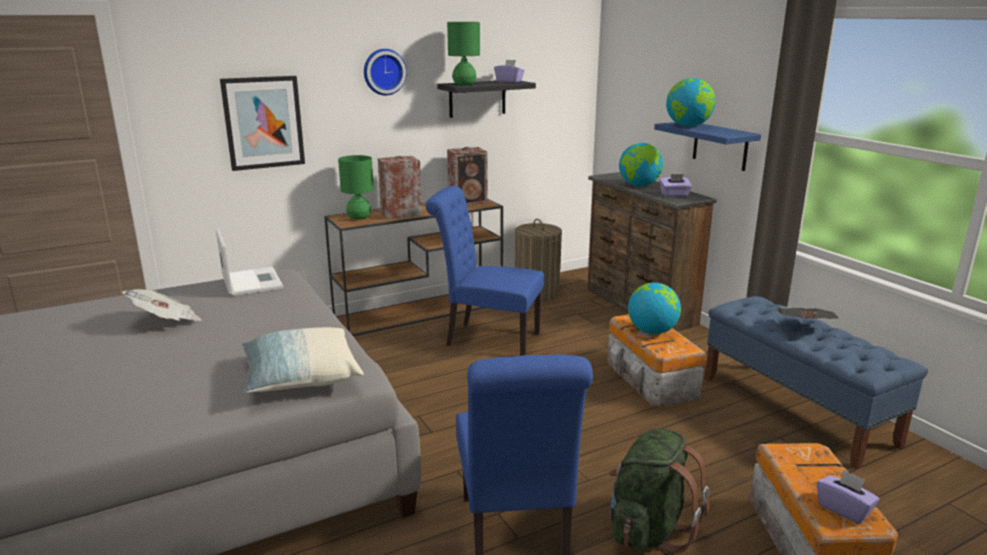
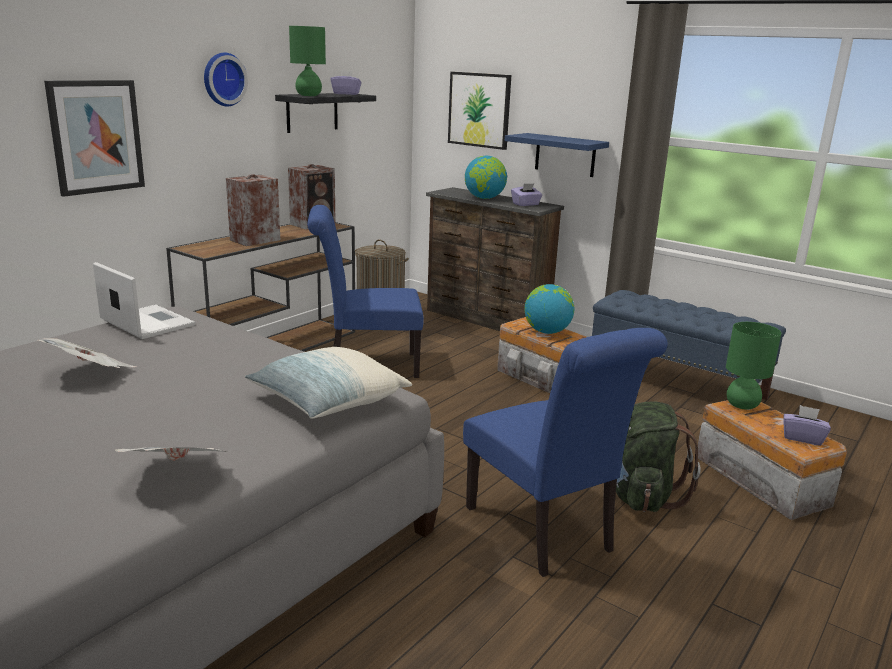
camera: 25 degrees left, 0 degrees up
green table lamp [338,155,374,220] -> green table lamp moved to [726,322,782,410]
globe [666,78,715,127] -> none
newspaper [777,308,838,319] -> newspaper moved to [115,447,227,461]
none -> picture [448,72,511,150]

